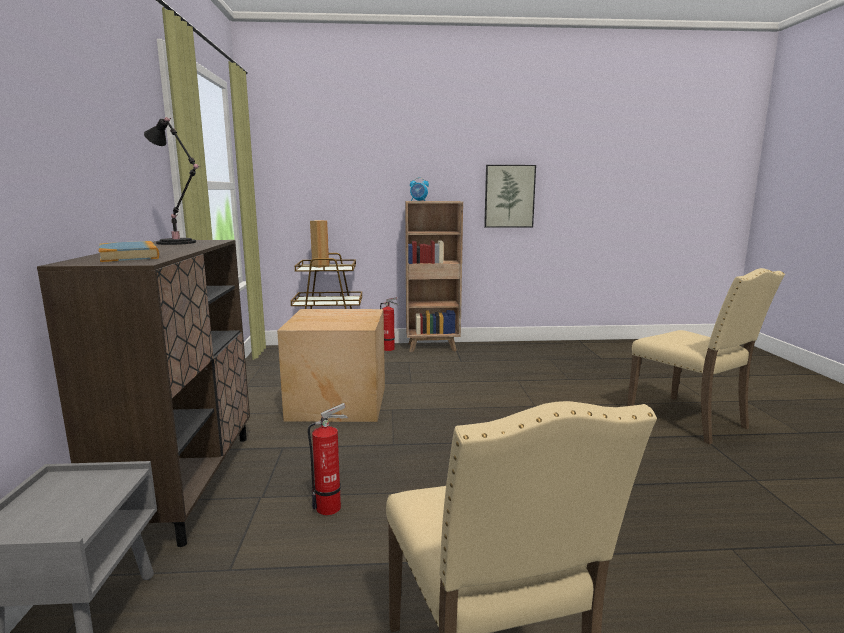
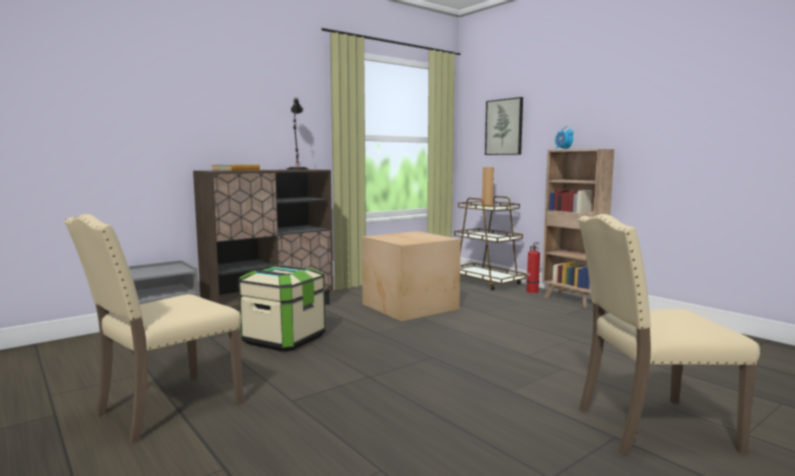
camera: 55 degrees right, 5 degrees down
fire extinguisher [308,403,348,515] -> storage box [238,265,326,352]
picture [484,165,536,228] -> picture moved to [485,97,523,155]
beige chair [627,268,785,444] -> beige chair turned 60 degrees clockwise [578,214,760,455]

